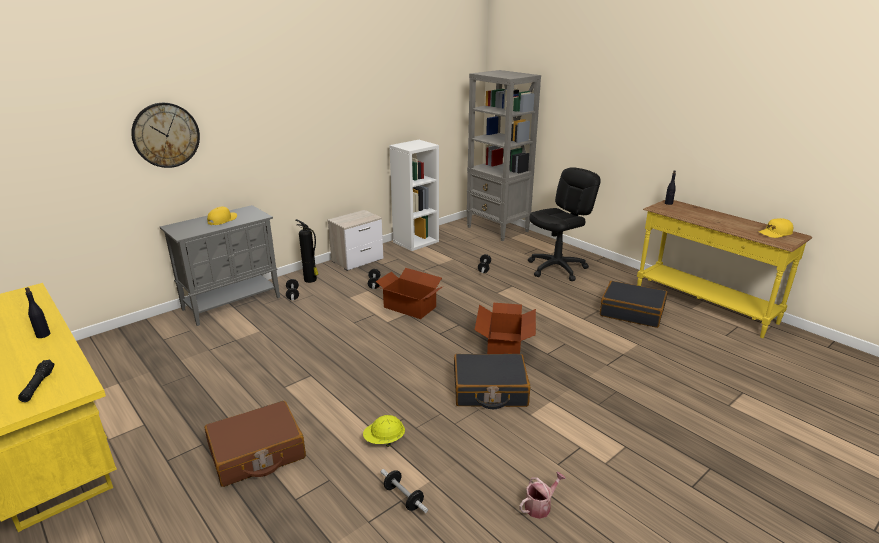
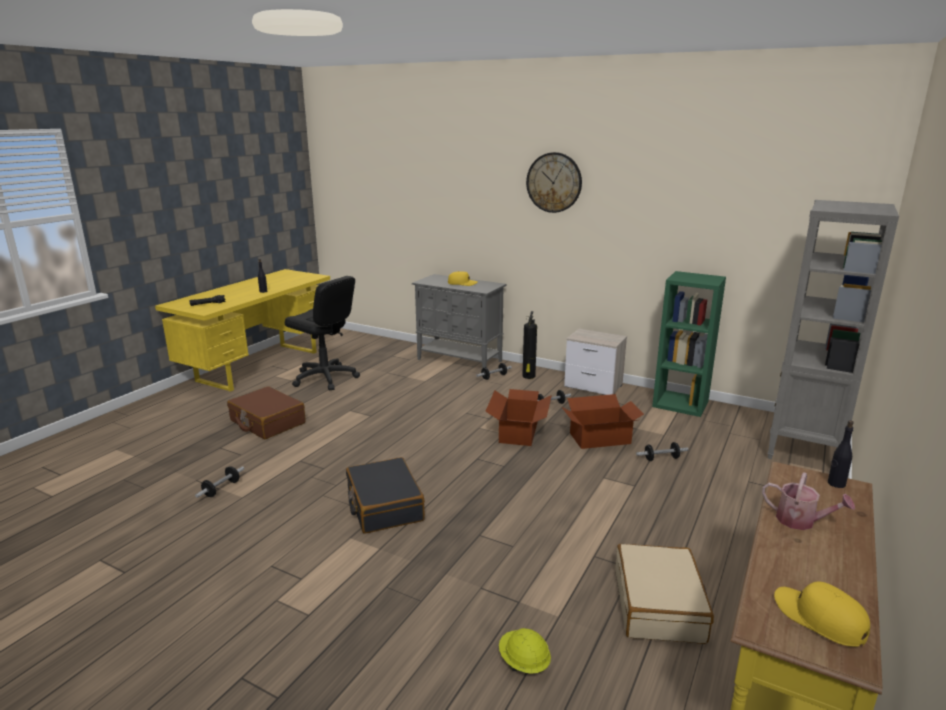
camera: 70 degrees right, 5 degrees down
wall clock [131,103,200,168] -> wall clock moved to [526,152,582,213]
yellow hard hat [363,415,405,447] -> yellow hard hat moved to [499,628,551,674]
white bookcase [389,140,439,251] -> green bookcase [652,271,726,417]
cardboard box [475,303,536,354] -> cardboard box moved to [562,394,644,449]
watering can [519,472,566,519] -> watering can moved to [762,472,855,530]
black office chair [528,167,601,281] -> black office chair moved to [285,276,360,391]
black suitcase [600,281,667,328] -> beige suitcase [615,544,714,644]

